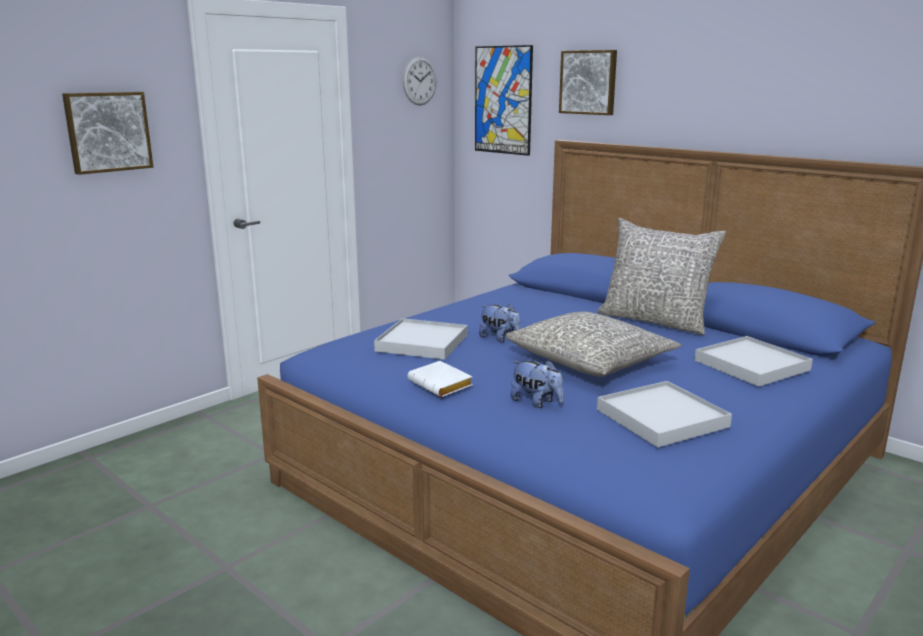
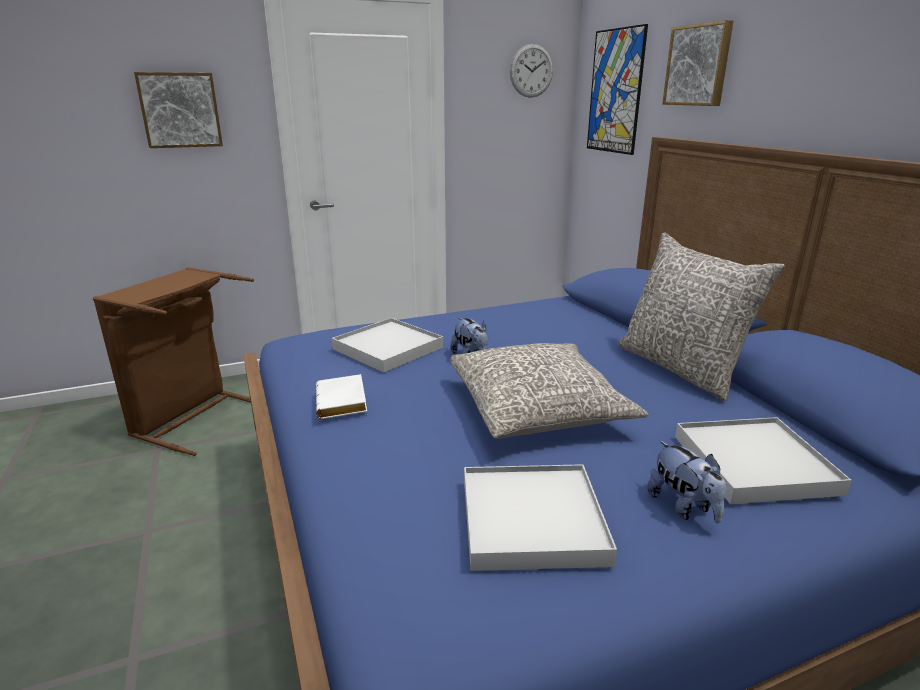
camera: 25 degrees right, 5 degrees up
plush toy [510,360,563,408] -> plush toy moved to [647,441,727,523]
none -> brown laundry basket [93,267,254,456]

